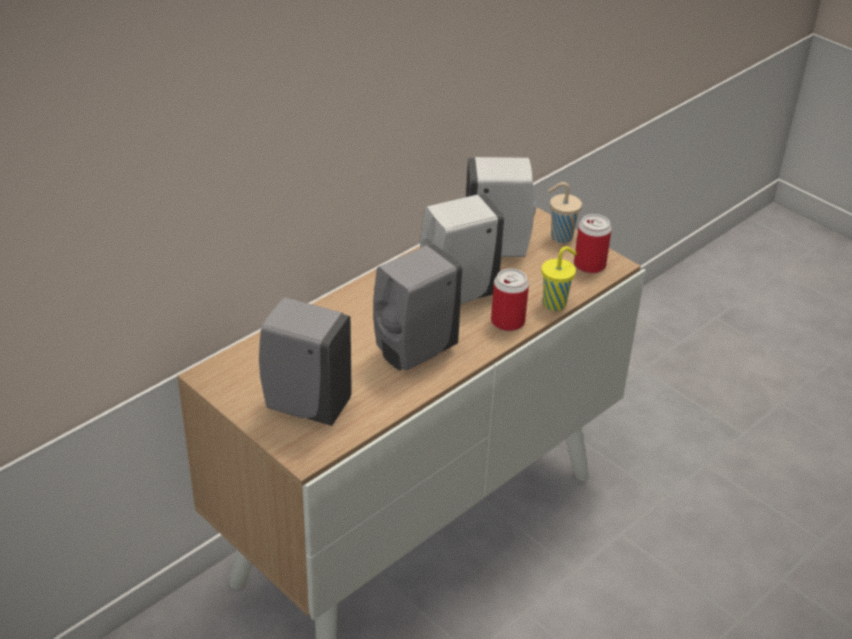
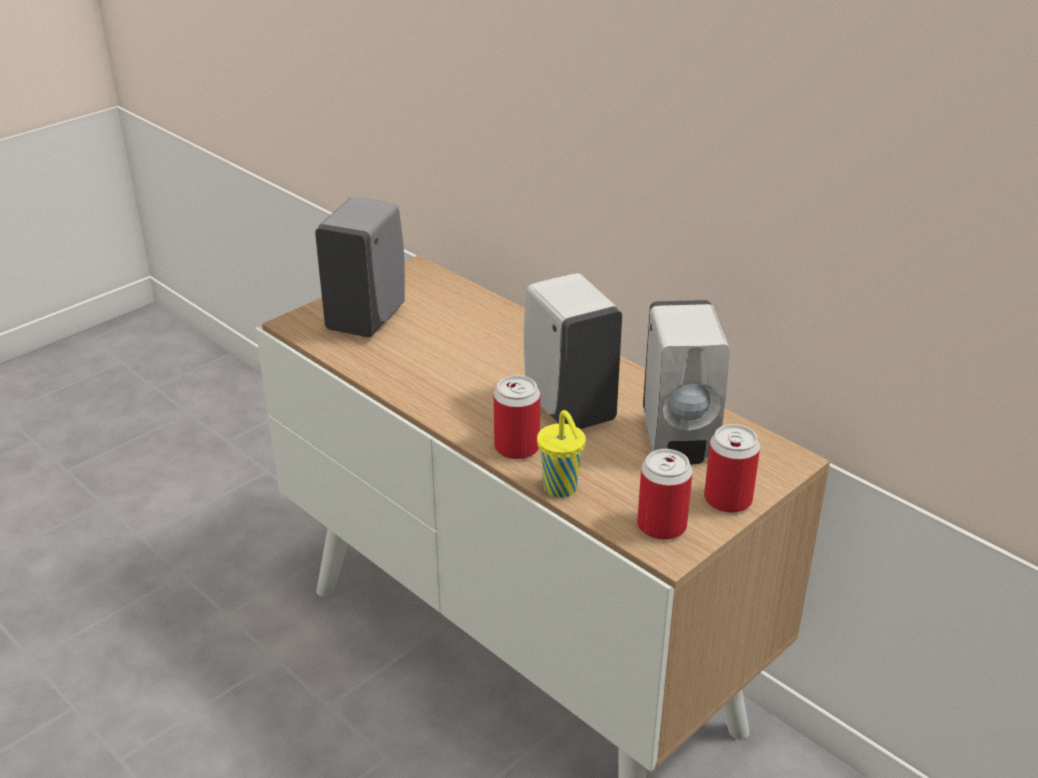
camera: 90 degrees right, 5 degrees down
grey soap dispenser [373,244,462,371] -> none
beige cup [548,182,582,243] -> can [704,424,760,513]

